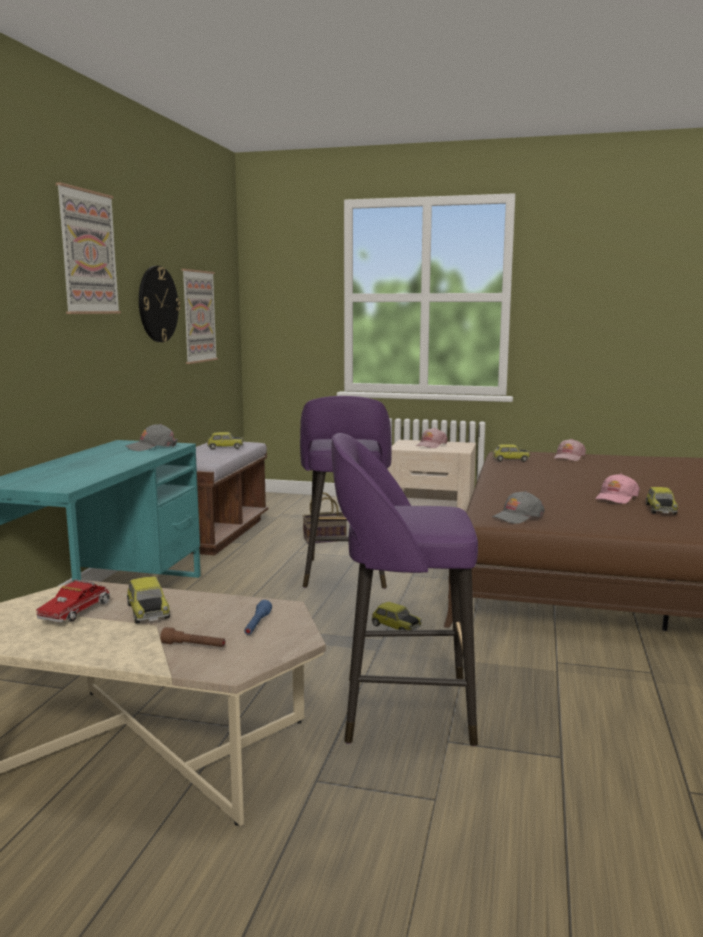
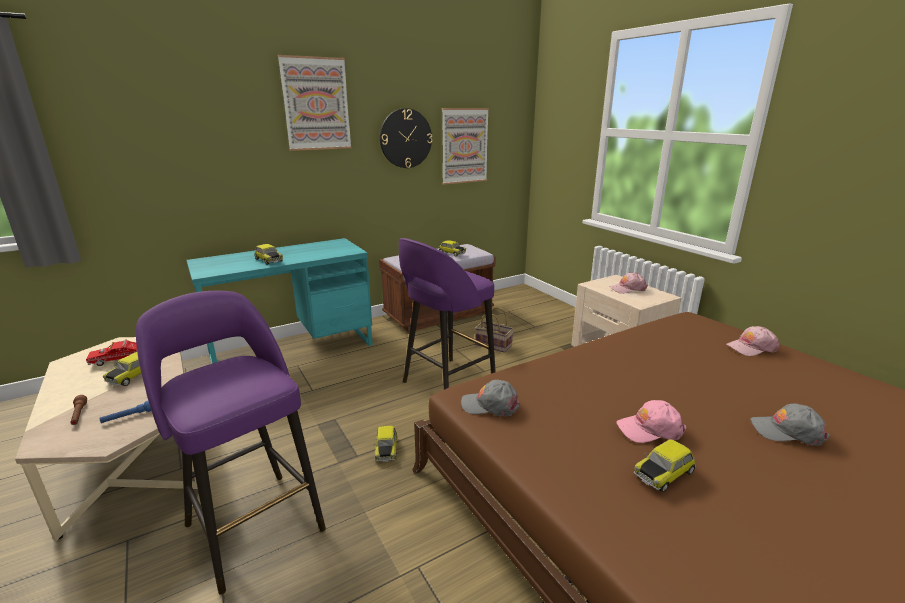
camera: 45 degrees right, 10 degrees up
grey cap [126,424,178,451] -> grey cap moved to [750,403,830,446]
toy car [492,444,530,462] -> toy car moved to [254,244,283,265]

